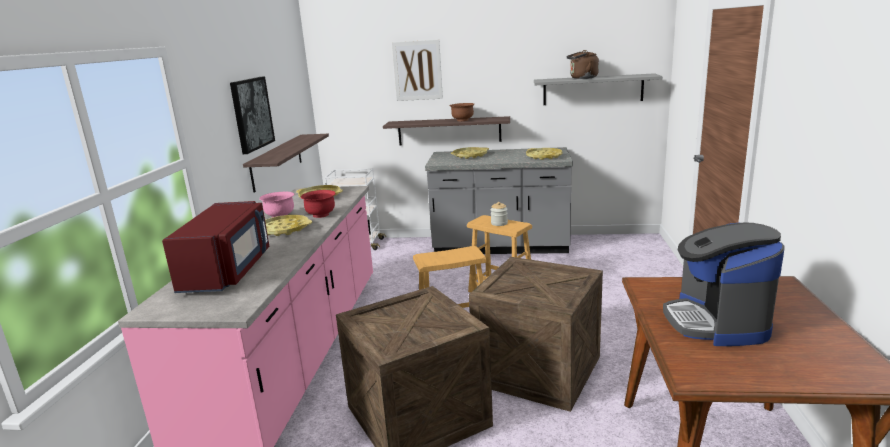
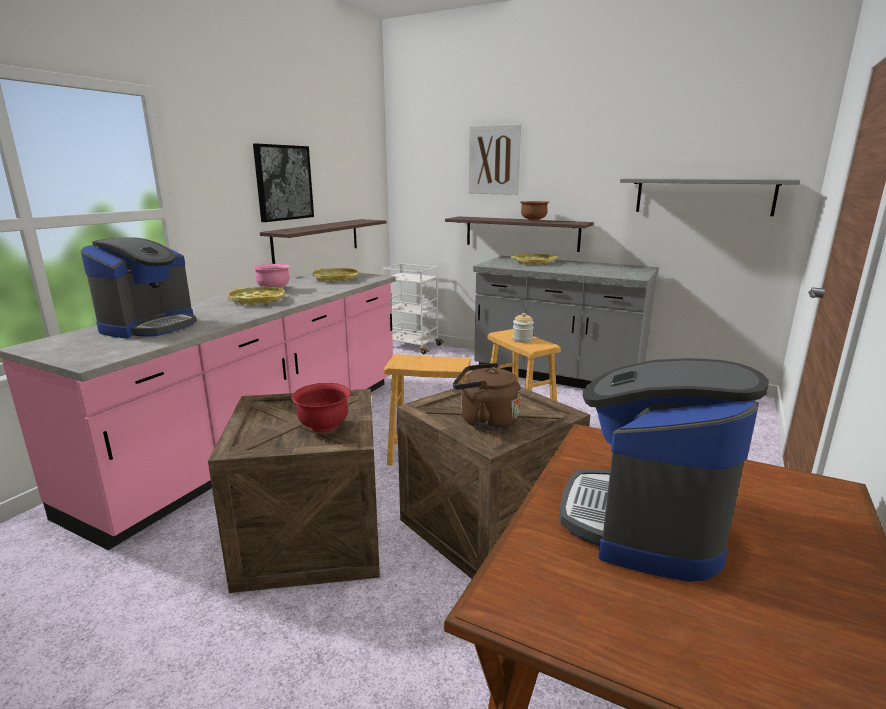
camera: 20 degrees right, 0 degrees up
red microwave [162,201,270,293] -> coffee machine [80,237,197,339]
red bowl [301,190,336,218] -> red bowl moved to [292,383,351,433]
yellow tray [526,148,562,160] -> none
brown kettle [566,50,599,79] -> brown kettle moved to [453,363,521,430]

